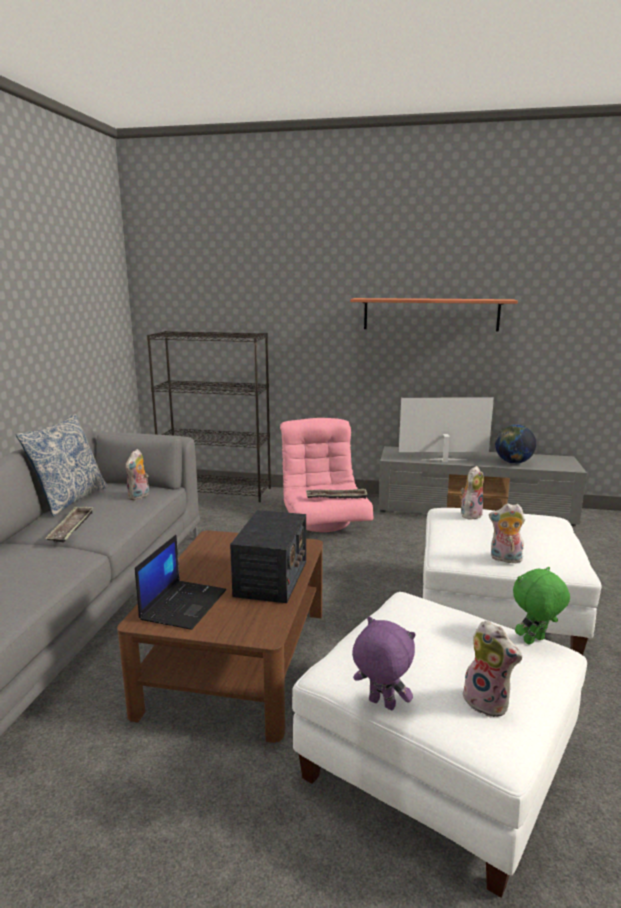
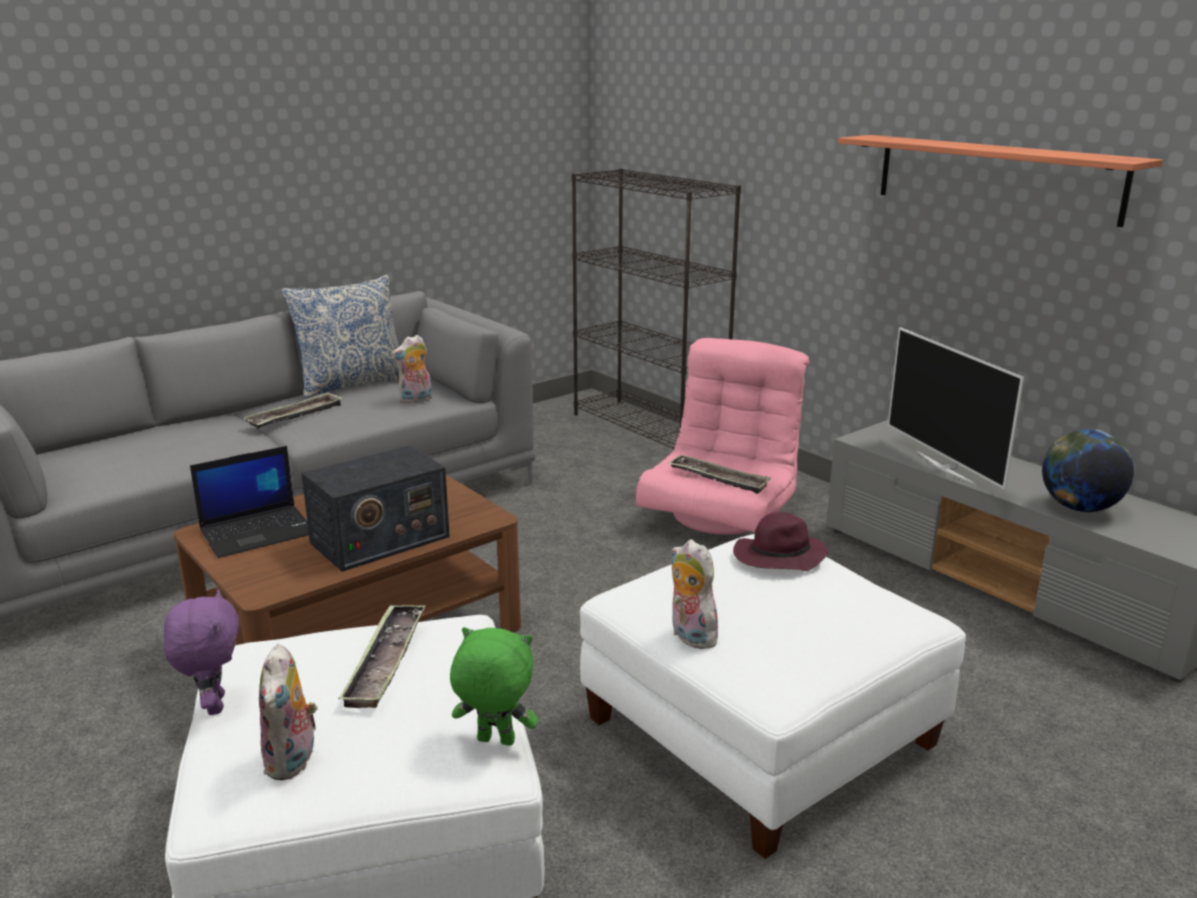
camera: 40 degrees right, 5 degrees up
television [399,397,494,462] -> television turned 150 degrees counterclockwise [888,327,1024,489]
plush toy [461,466,484,519] -> purple hat [733,512,828,571]
none -> tray [339,604,426,708]

